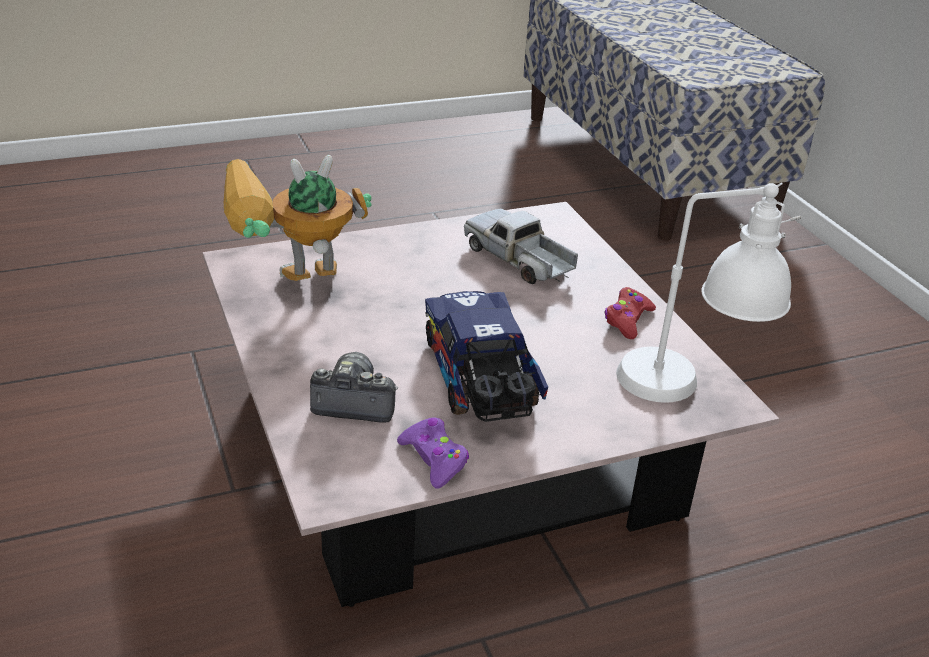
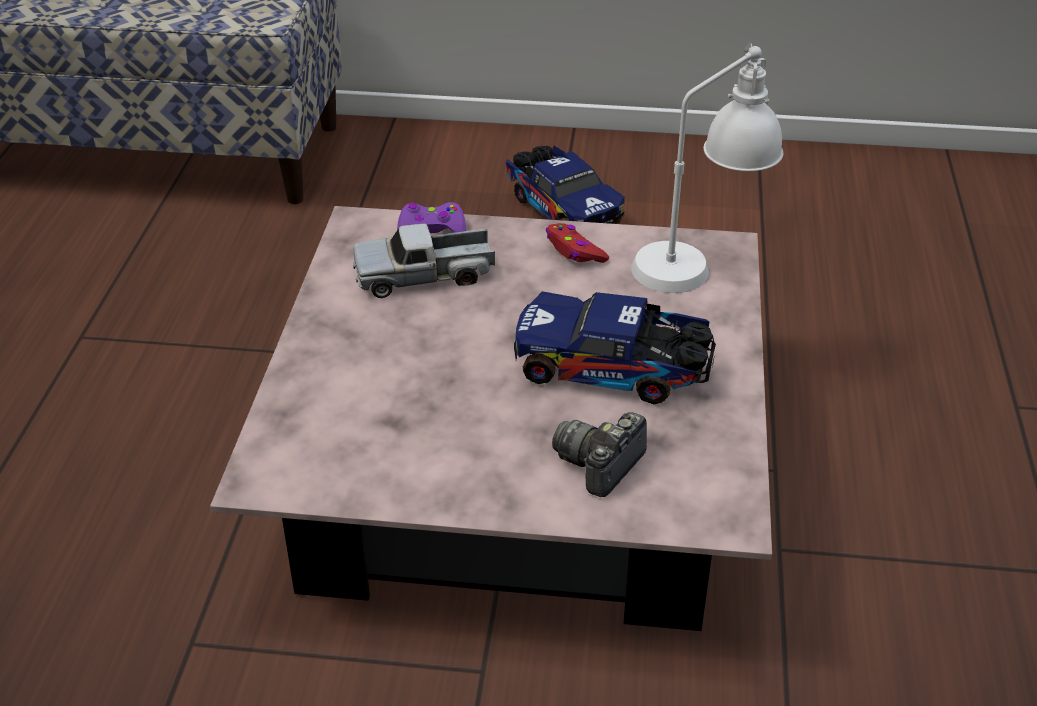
camera: 60 degrees left, 5 degrees up
toy robot [224,155,372,281] -> none
purple game controller [397,417,469,489] -> purple game controller moved to [397,202,466,233]
none -> toy truck [506,146,625,224]

